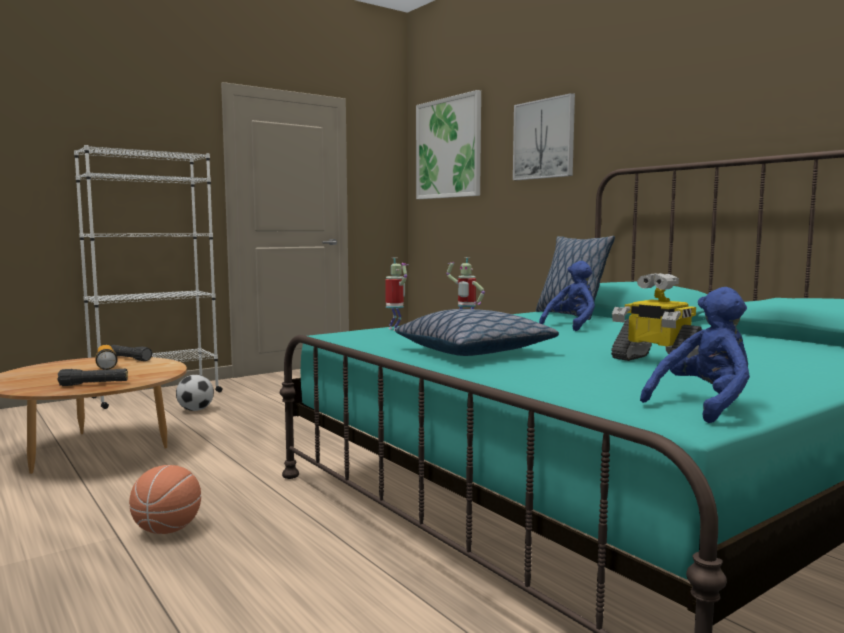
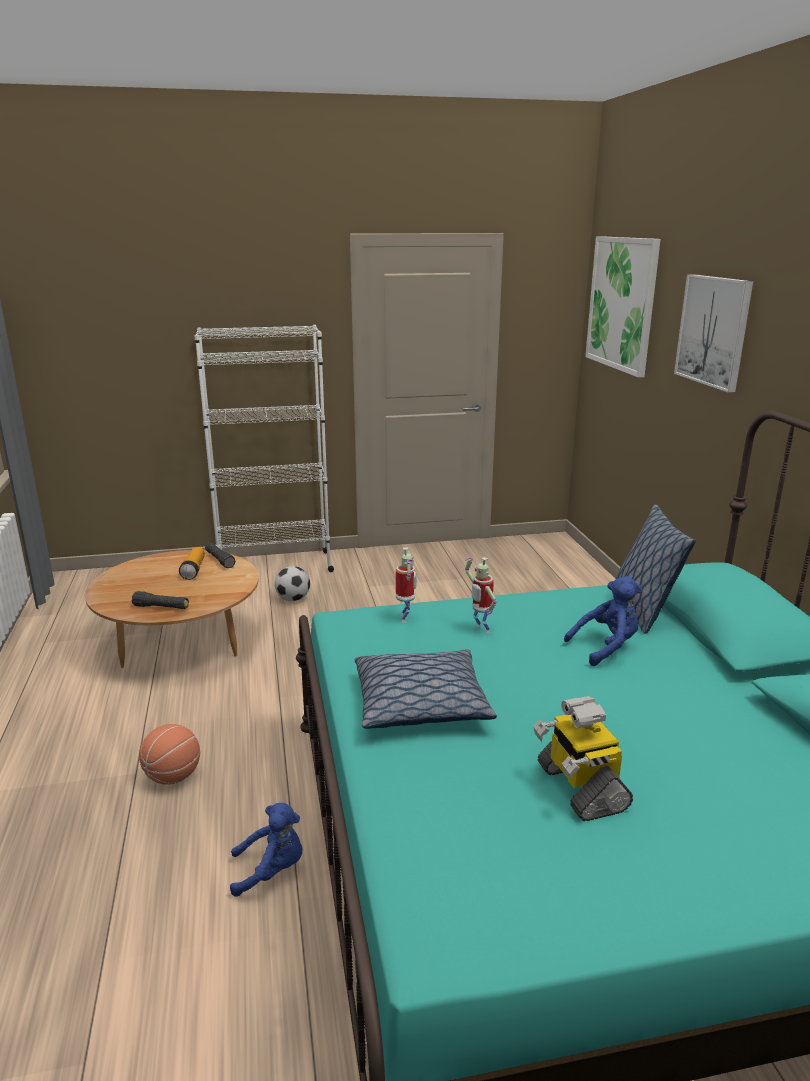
camera: 25 degrees right, 15 degrees up
blue plush toy [640,287,750,423] -> blue plush toy moved to [230,803,302,897]

